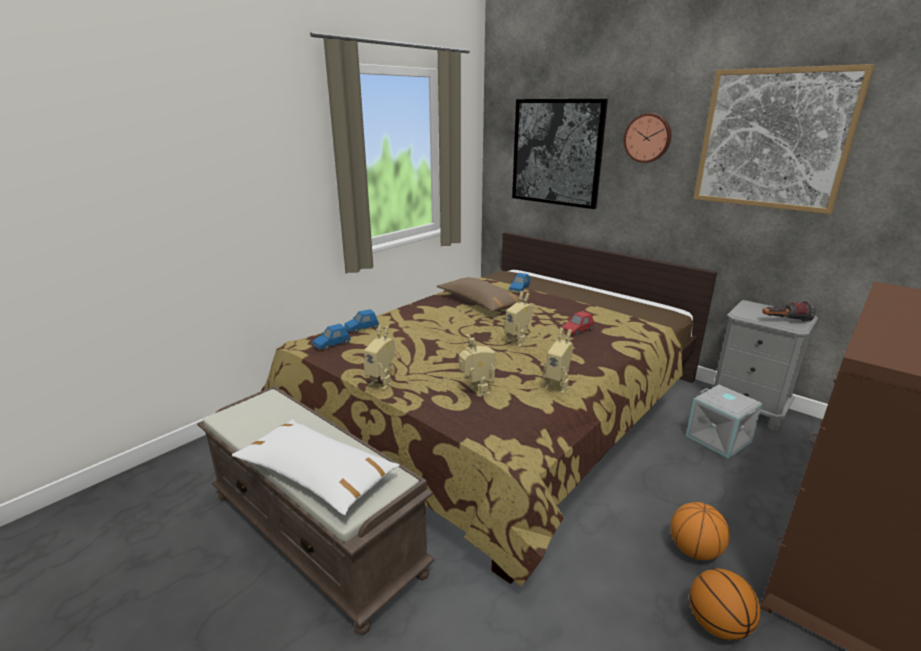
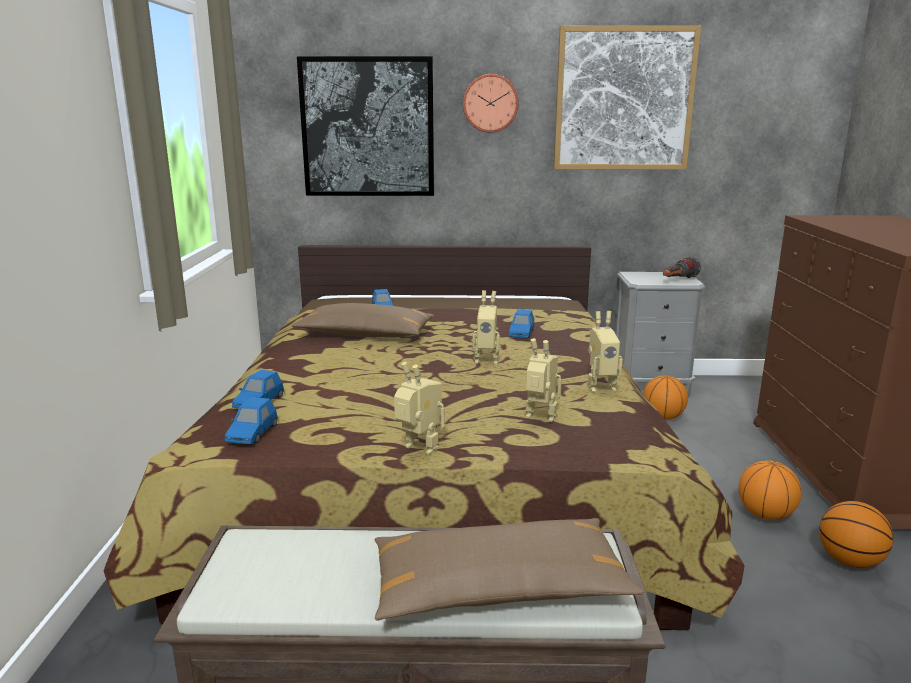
camera: 40 degrees left, 5 degrees down
white pillow [232,420,400,515] -> brown pillow [374,518,645,621]
toy robot [363,325,396,390] -> toy robot turned 135 degrees counterclockwise [394,362,445,455]
red toy car [561,311,594,335] -> blue toy car [509,309,534,338]
grey storage box [686,385,762,458] -> basketball [643,375,688,420]

